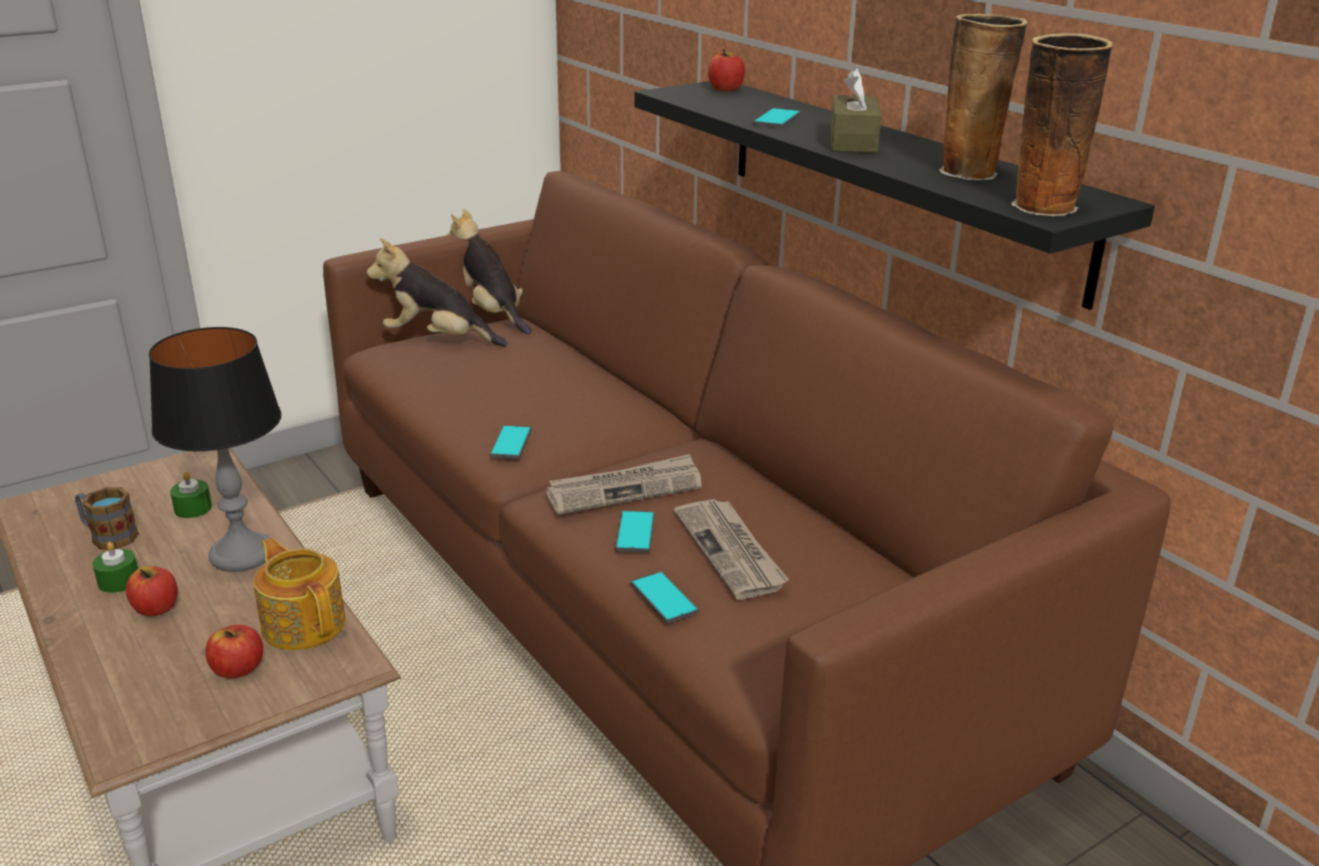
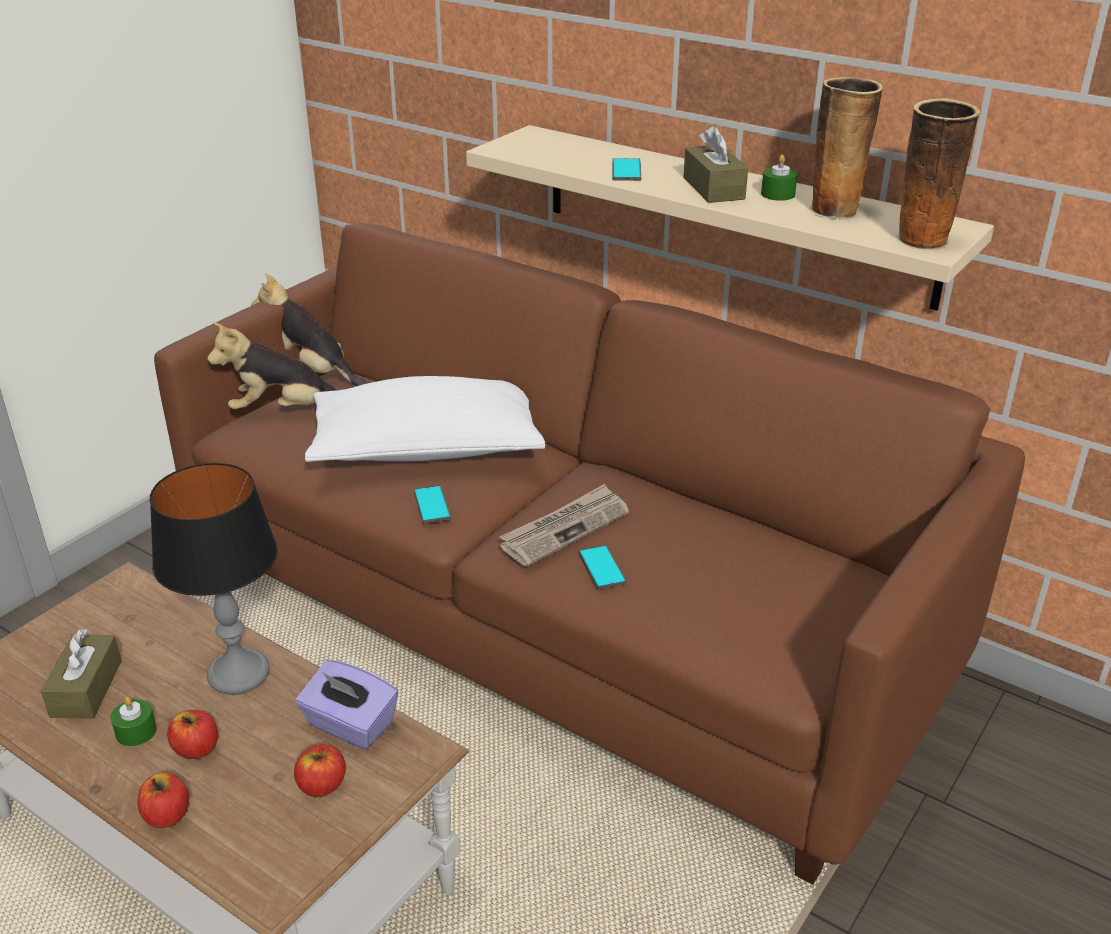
camera: 20 degrees left, 5 degrees up
mug [75,487,139,549] -> brown tissue box [41,629,122,719]
green candle [170,472,212,518] -> green candle moved to [761,155,798,201]
teapot [253,538,345,650] -> purple tissue box [296,660,398,749]
phone [631,571,699,623] -> none
black shelf [634,81,1155,310] -> beige shelf [466,125,994,311]
newspaper [674,499,789,600] -> none
apple [708,49,745,92] -> apple moved to [138,772,189,828]
none -> white pillow [305,376,545,462]

